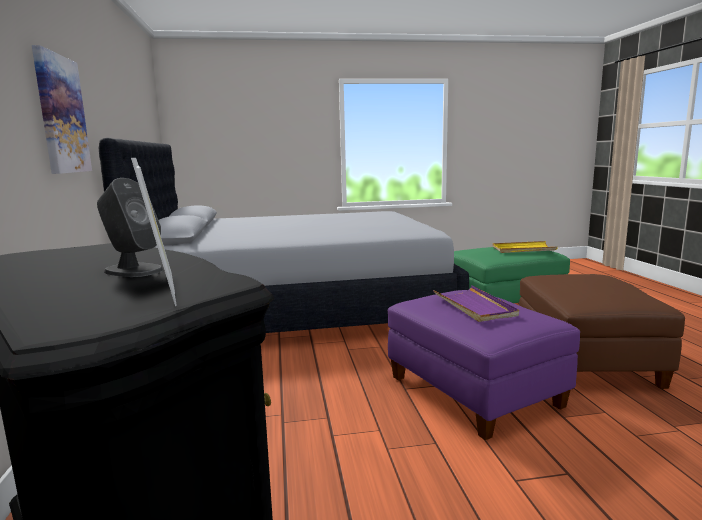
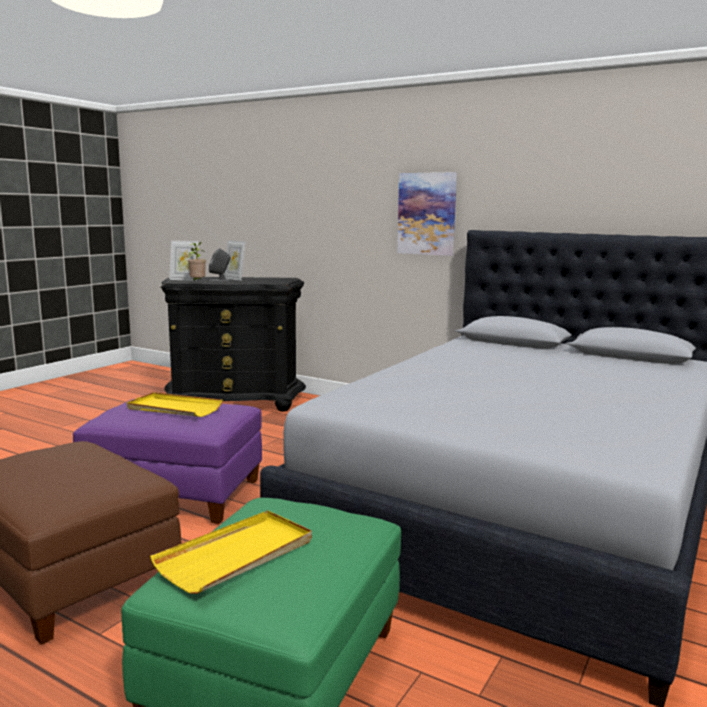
camera: 130 degrees right, 0 degrees up
purple tray [433,285,519,322] -> yellow tray [127,392,223,417]
none -> potted plant [187,242,206,281]
none -> picture frame [224,240,246,281]

